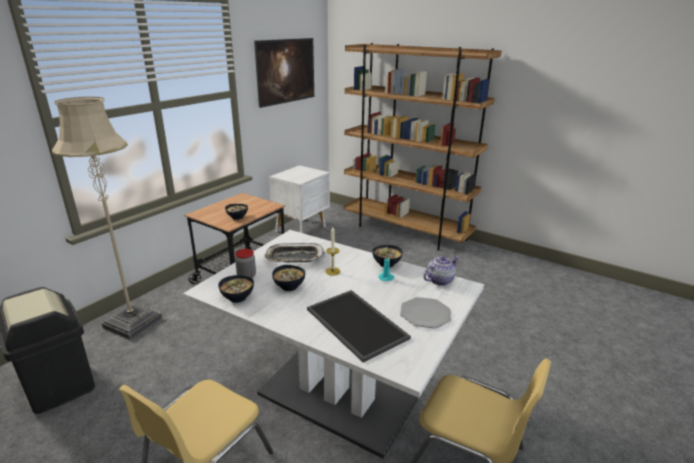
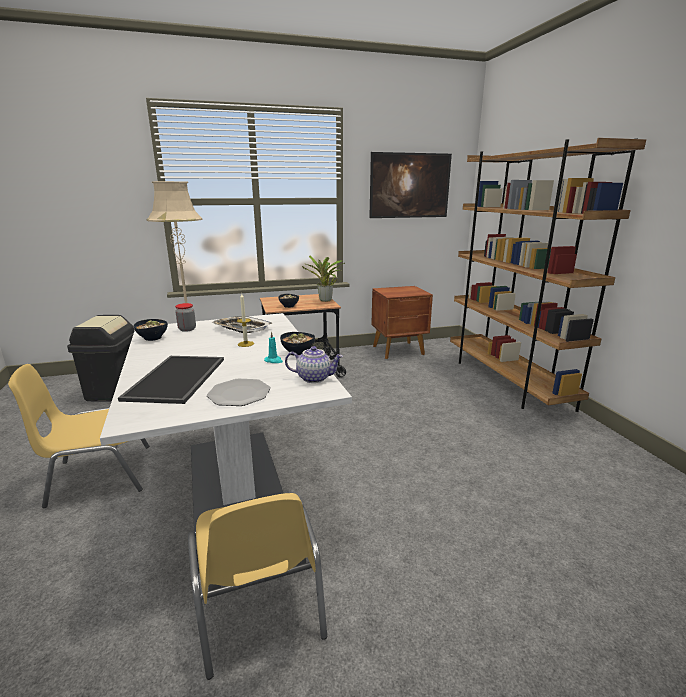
camera: 40 degrees right, 5 degrees down
white nightstand [270,165,330,233] -> brown nightstand [372,286,433,359]
bowl [272,265,305,291] -> none
none -> potted plant [302,255,345,302]

